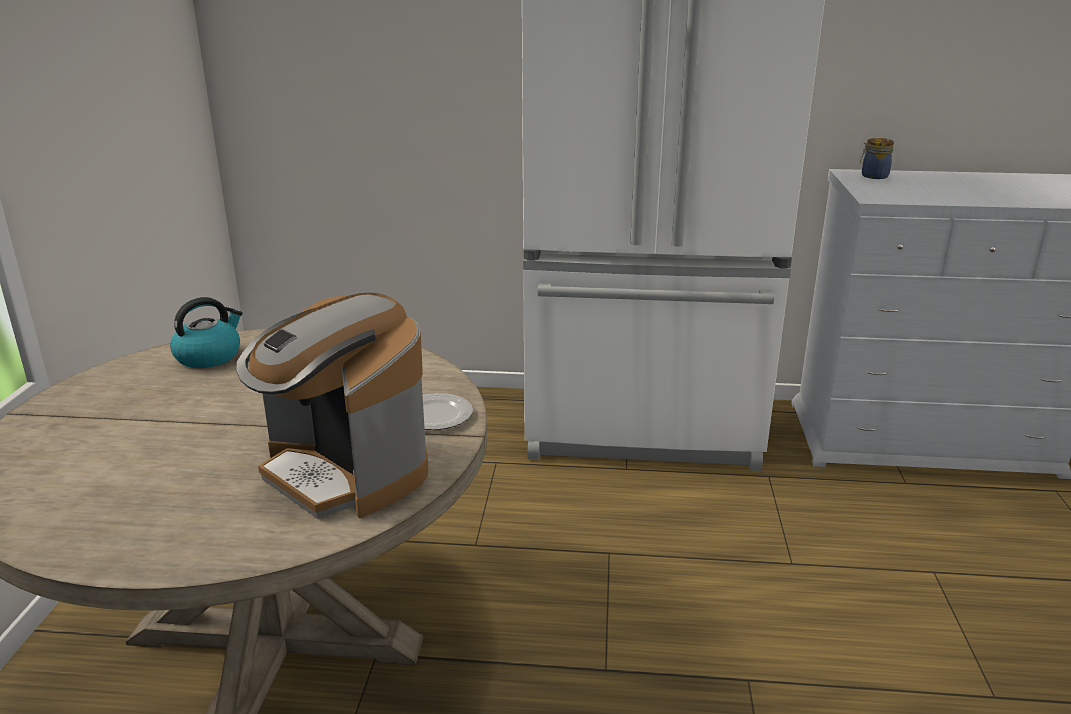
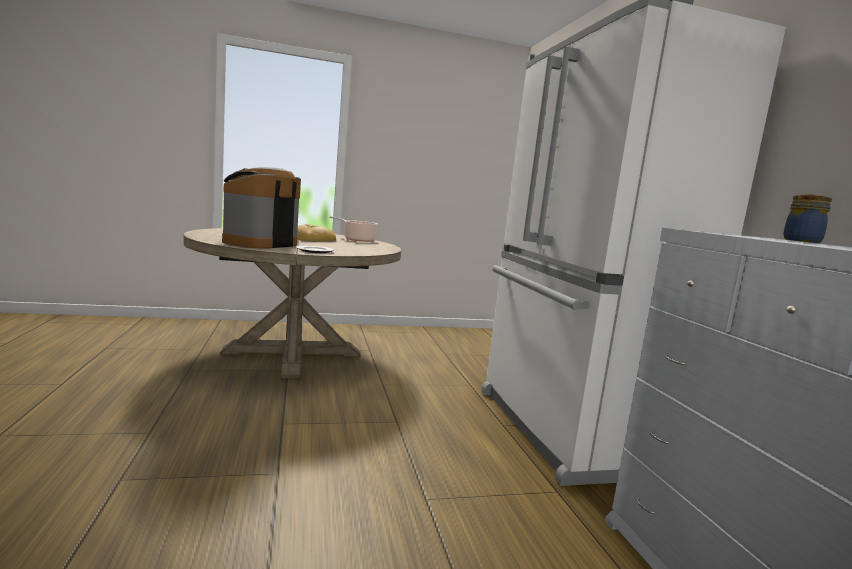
camera: 70 degrees right, 15 degrees down
kettle [170,297,243,368] -> cooking pot [329,216,378,242]
none -> bread [297,224,336,242]

